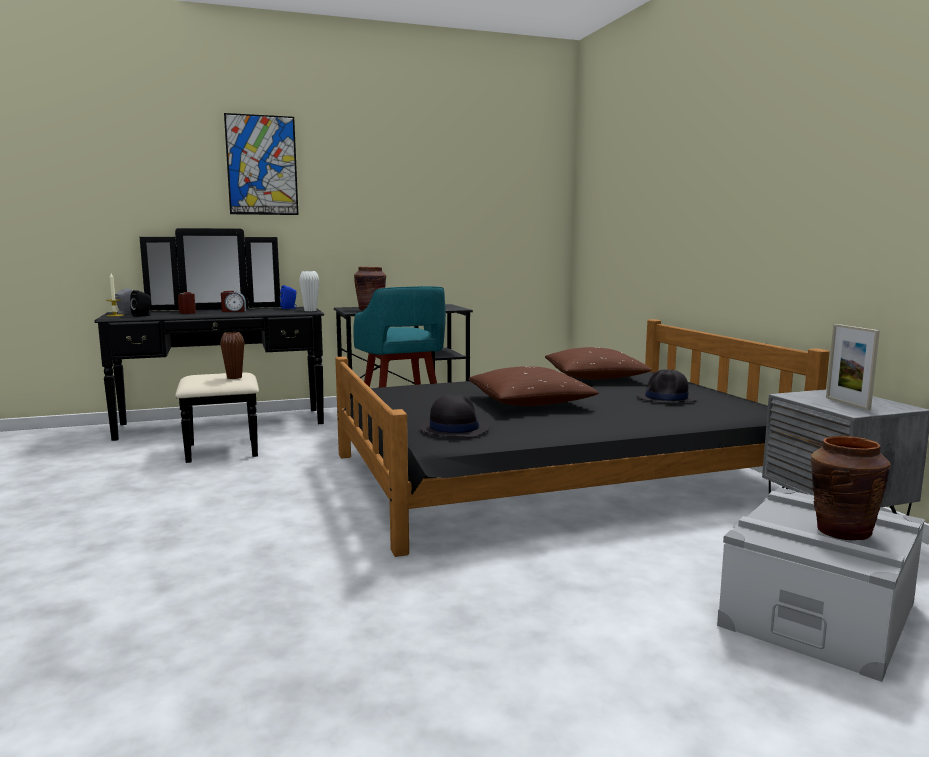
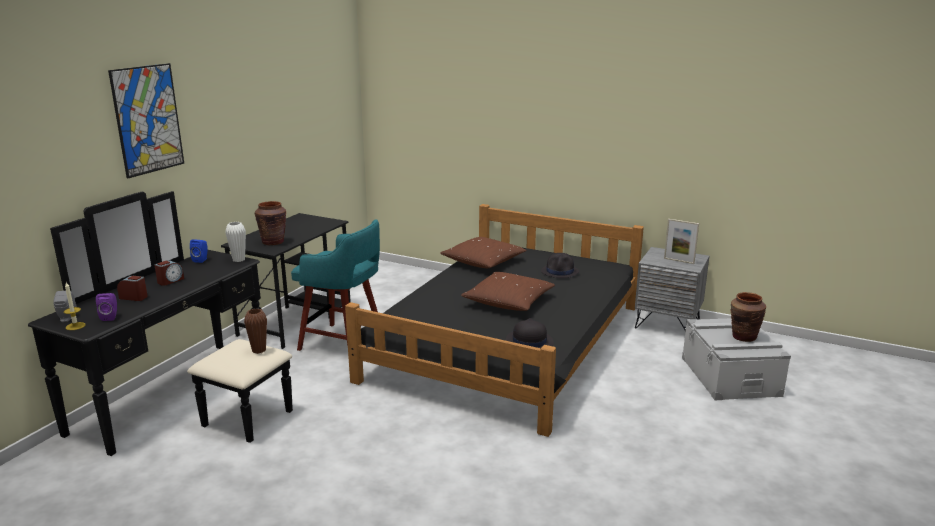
camera: 45 degrees left, 10 degrees up
black speaker [130,290,151,317] -> purple speaker [96,293,117,321]

